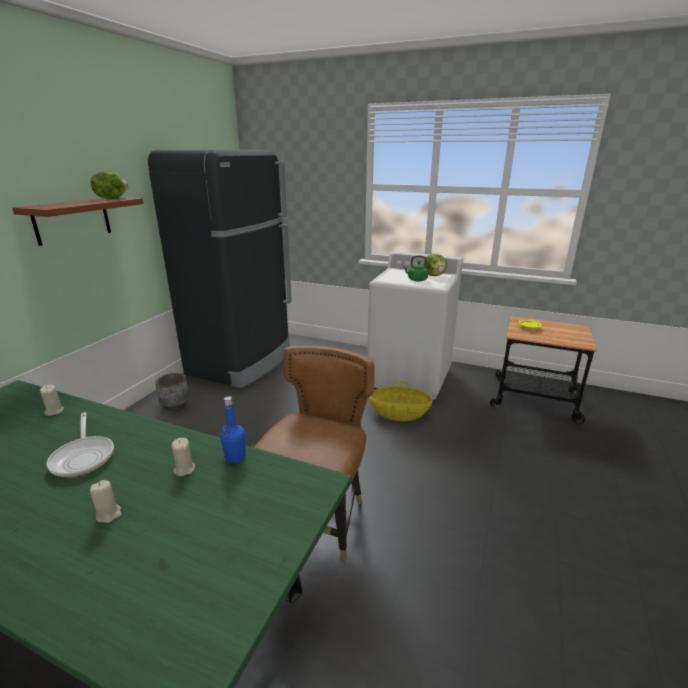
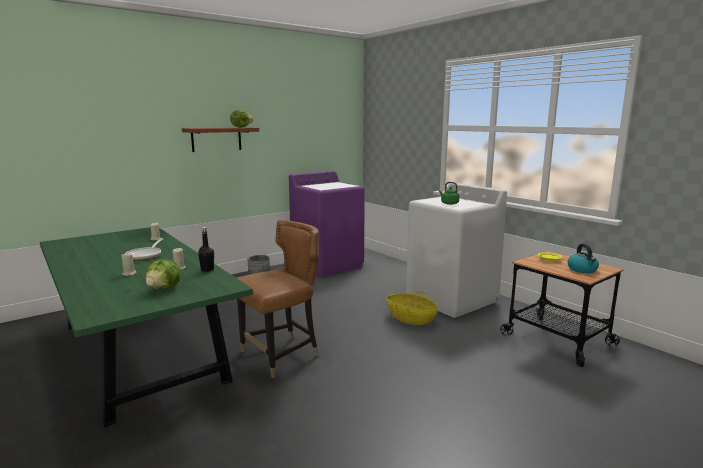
camera: 30 degrees right, 10 degrees down
black fridge [148,150,291,388] -> purple washing machine [289,171,365,277]
blue bottle [220,396,246,464] -> black bottle [198,227,214,272]
lettuce [423,254,447,276] -> lettuce moved to [146,259,181,290]
none -> kettle [568,244,599,273]

